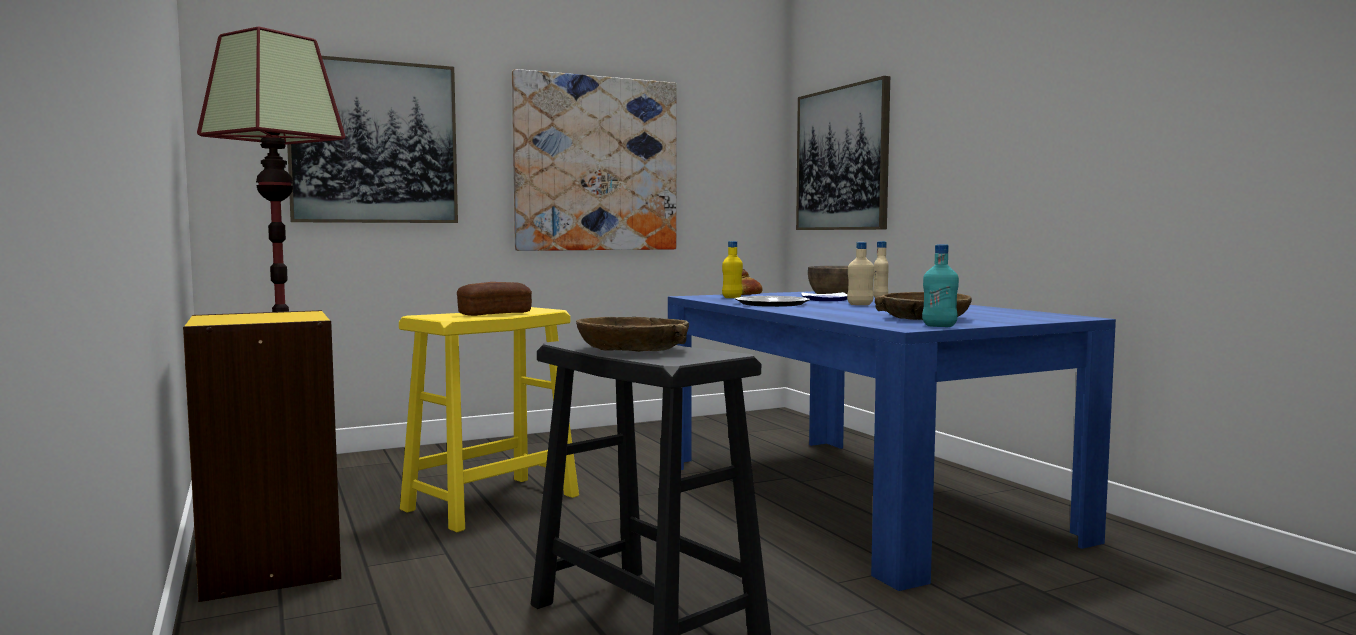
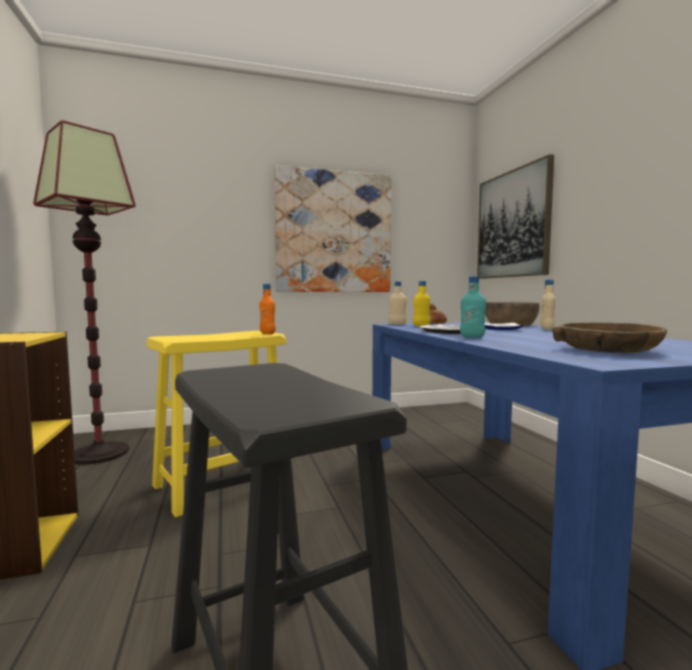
camera: 10 degrees right, 0 degrees up
picture [287,56,458,223] -> none
bread [457,282,532,316] -> none
brown bowl [576,317,689,352] -> none
beige bottle [847,242,874,305] -> beige bottle moved to [389,282,407,325]
turquoise bottle [922,244,959,327] -> turquoise bottle moved to [460,276,486,338]
none -> orange bottle [259,284,276,334]

